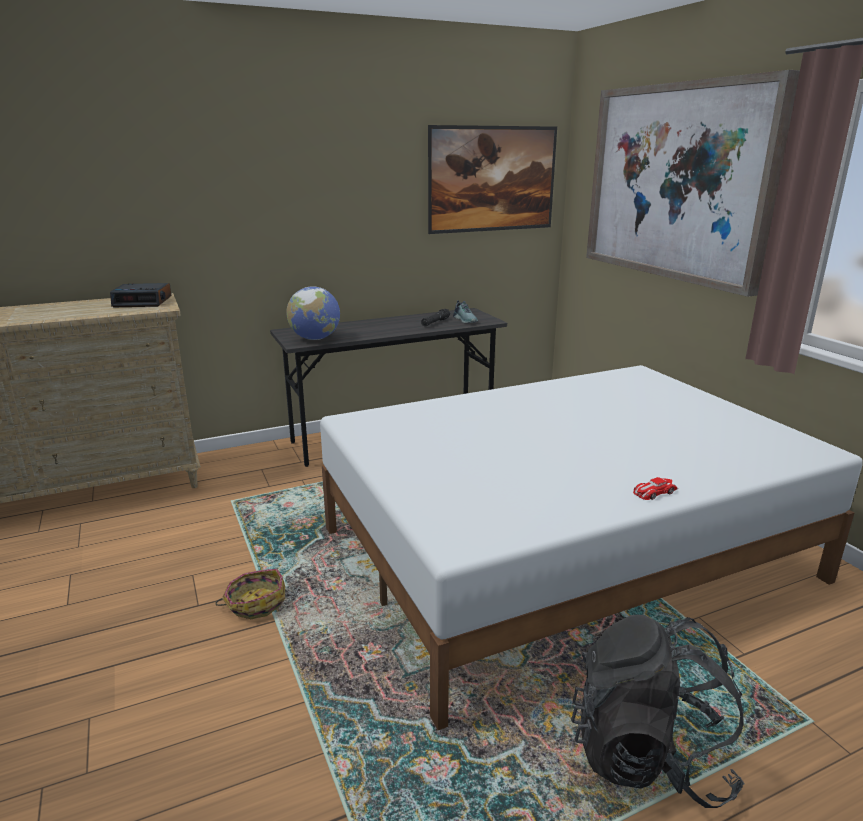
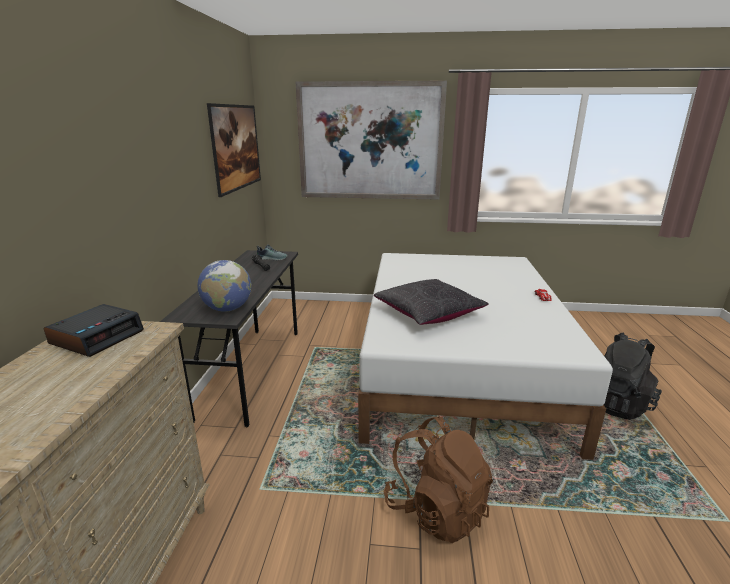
camera: 60 degrees left, 0 degrees up
basket [215,569,285,619] -> brown backpack [384,416,493,543]
none -> black pillow [374,279,489,325]

